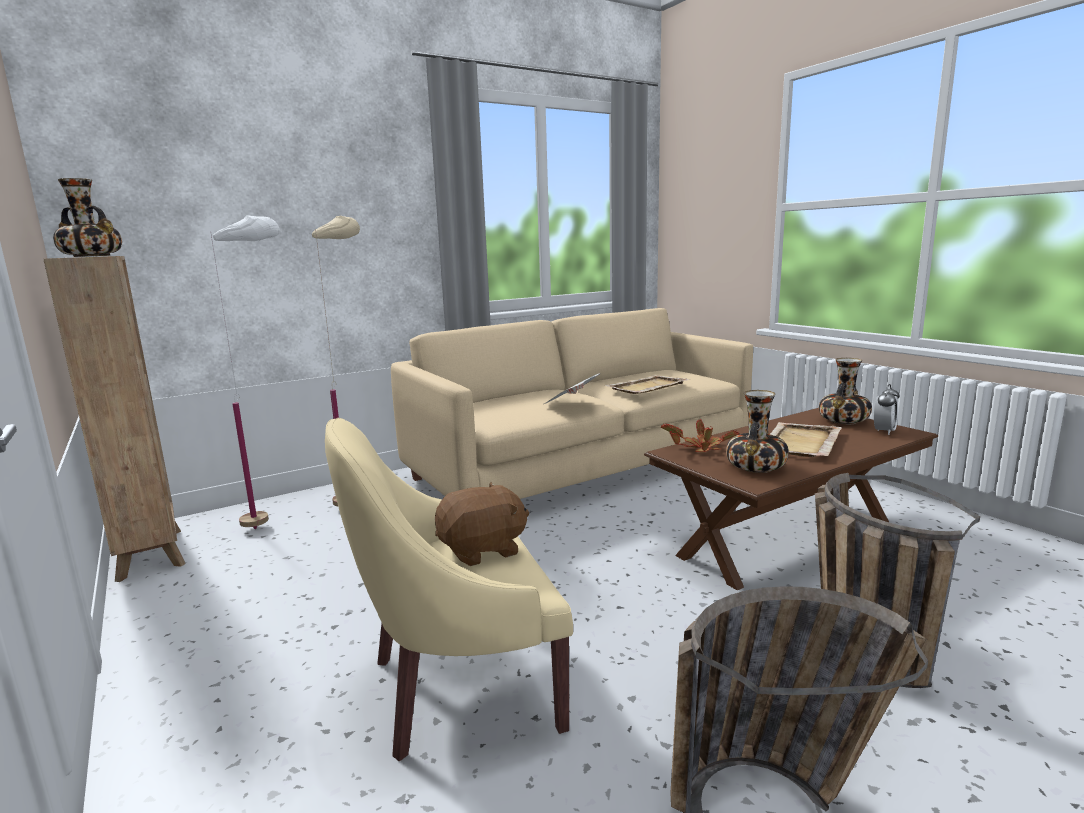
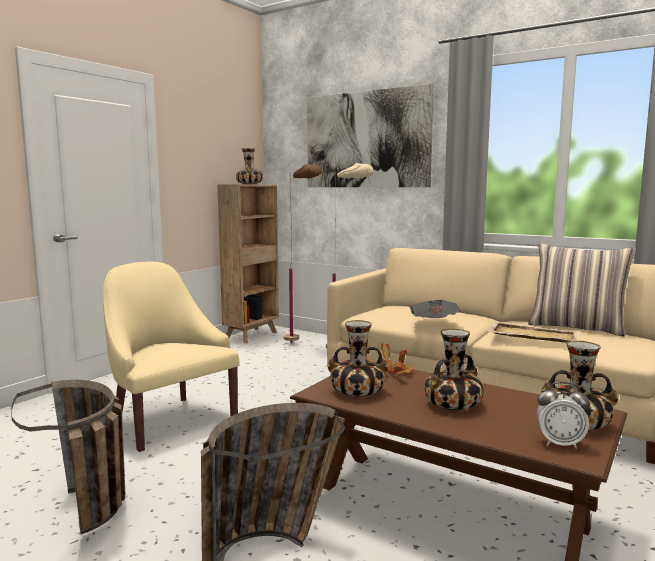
camera: 65 degrees right, 5 degrees down
white floor lamp [210,215,280,529] -> brown floor lamp [284,164,322,343]
brown plush toy [435,482,529,566] -> none
beige tray [771,422,842,457] -> vase [424,329,484,411]
none -> picture [307,84,434,187]
none -> pillow [528,243,636,337]

